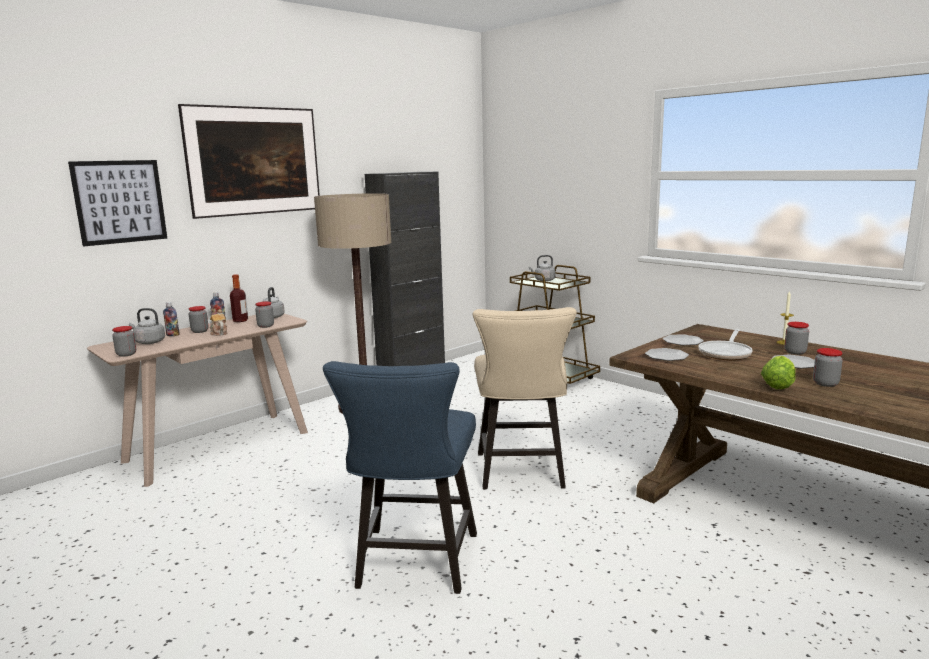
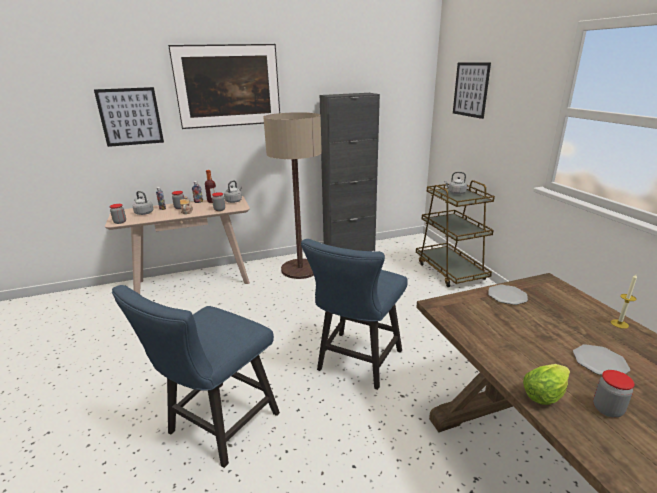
camera: 25 degrees right, 10 degrees up
beige chair [473,307,577,489] -> blue chair [301,239,408,390]
plate [645,348,689,361] -> none
frying pan [698,329,753,360] -> none
jar [784,322,809,355] -> none
none -> picture [453,62,491,119]

